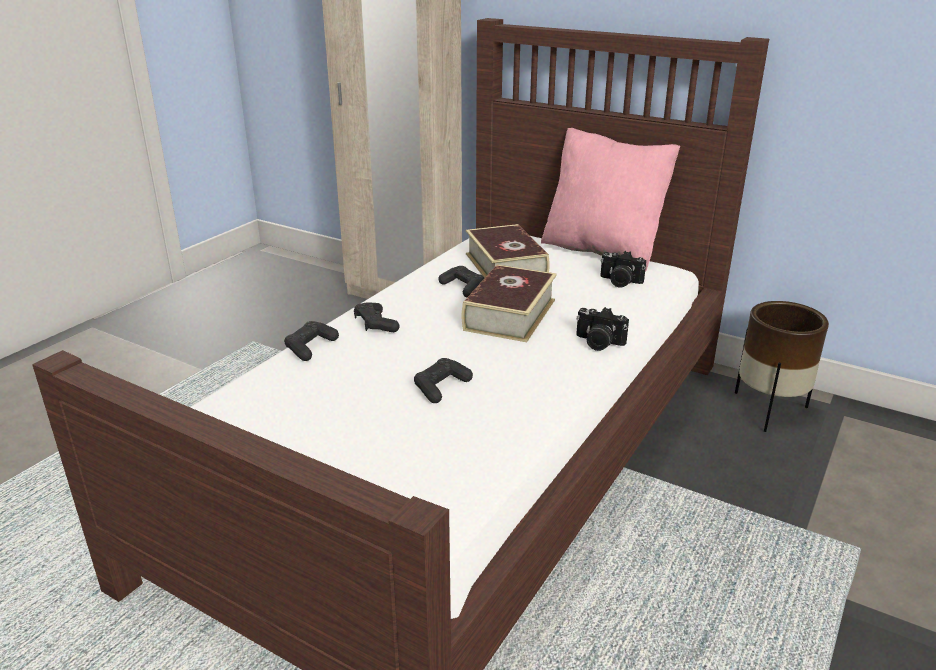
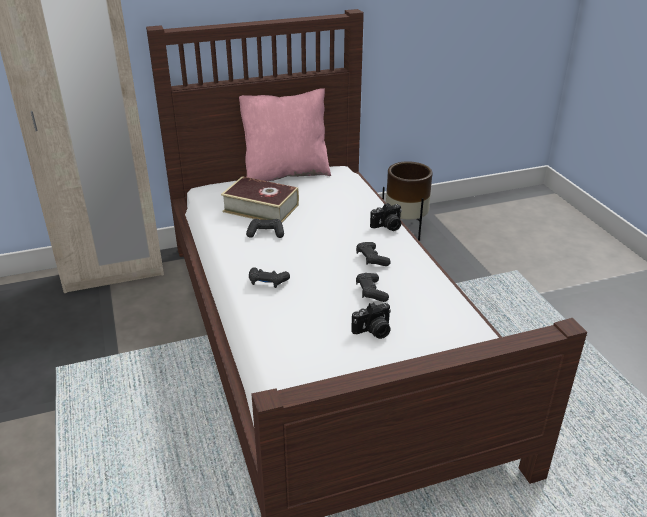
camera: 50 degrees left, 5 degrees up
black game controller [284,321,339,361] -> black game controller moved to [356,242,391,266]
book [462,265,557,342] -> none
camera [600,251,646,288] -> camera moved to [351,302,391,339]

